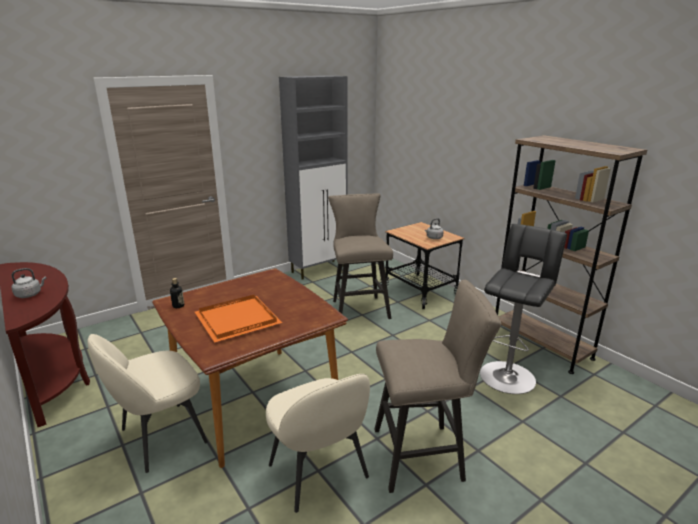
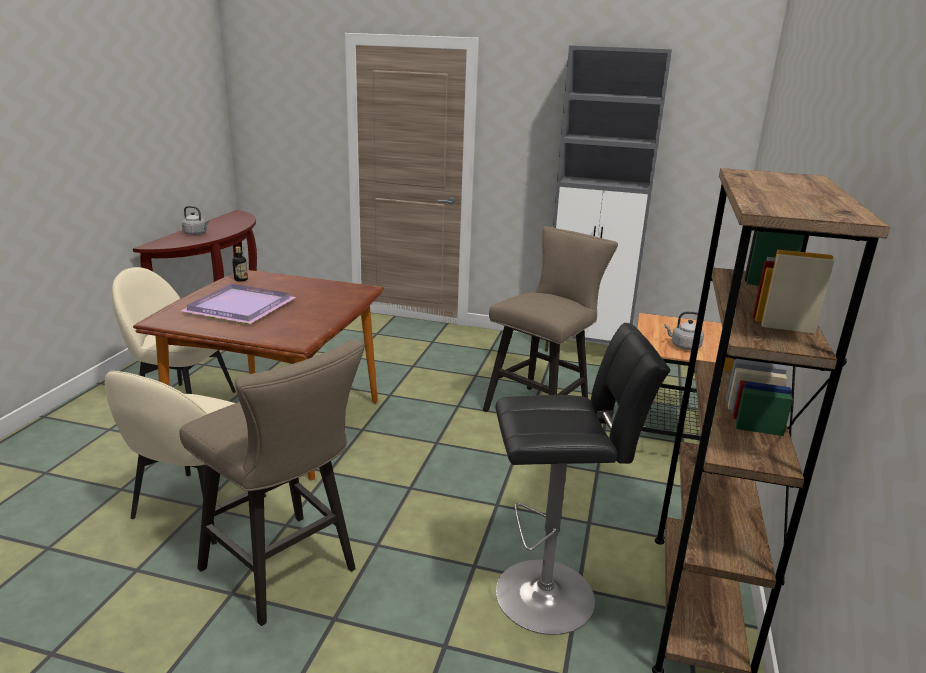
camera: 50 degrees right, 0 degrees up
orange tray [195,295,282,342] -> purple tray [181,284,296,324]

